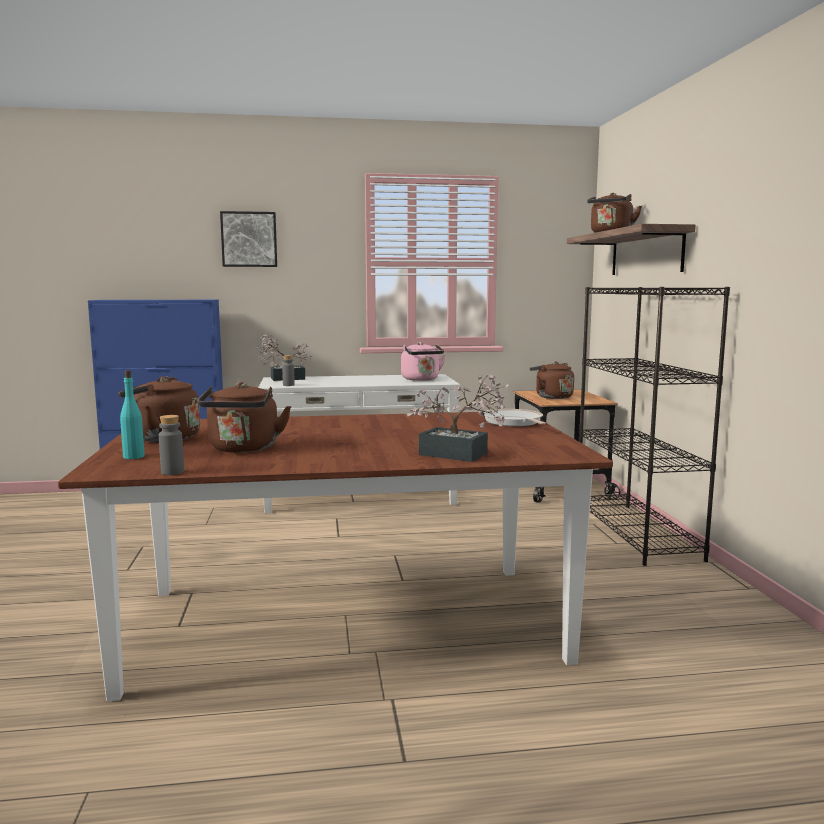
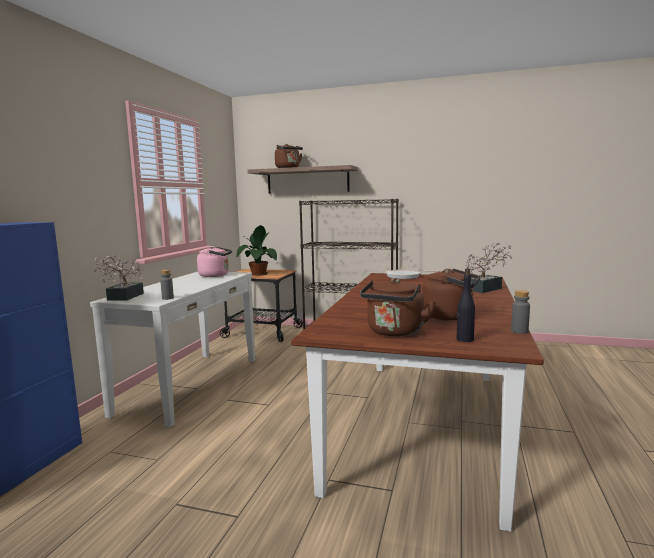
camera: 65 degrees left, 0 degrees up
turquoise bottle [120,370,145,459] -> black bottle [456,268,475,342]
picture [220,211,277,267] -> none
brown kettle [530,362,574,399] -> potted plant [236,225,277,276]

